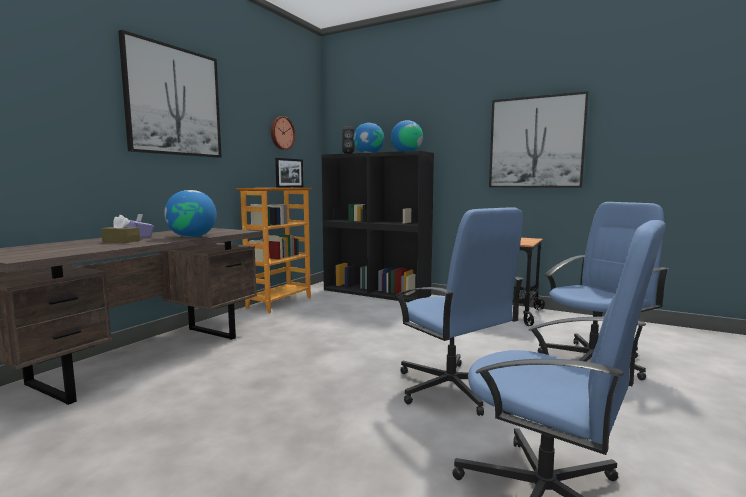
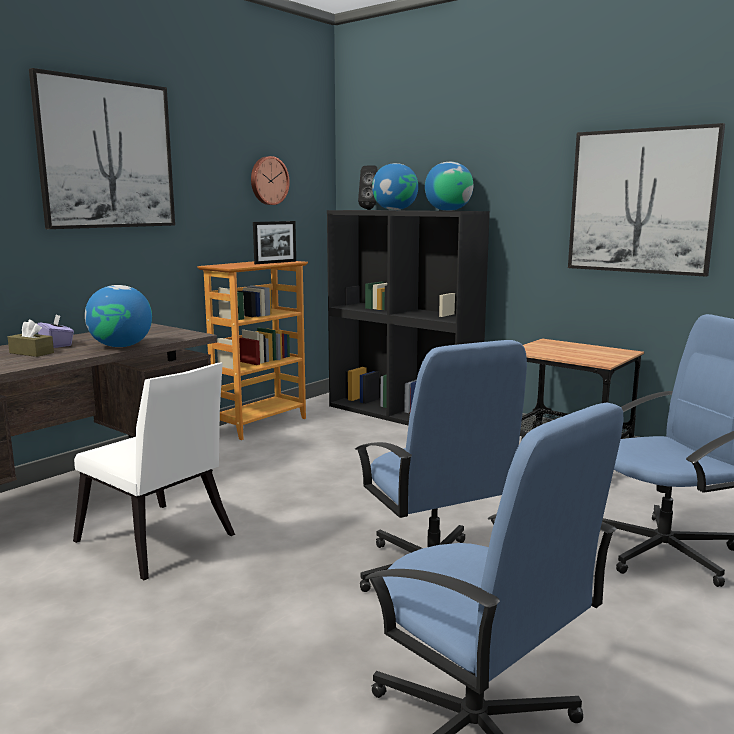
camera: 10 degrees right, 5 degrees up
none -> white chair [73,362,235,580]

